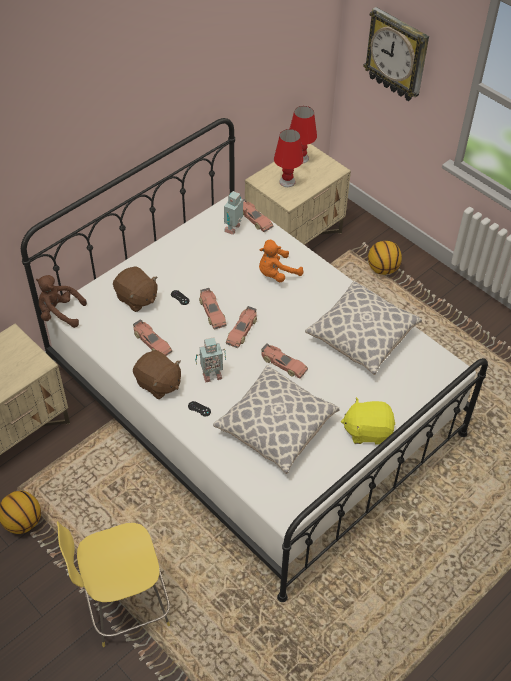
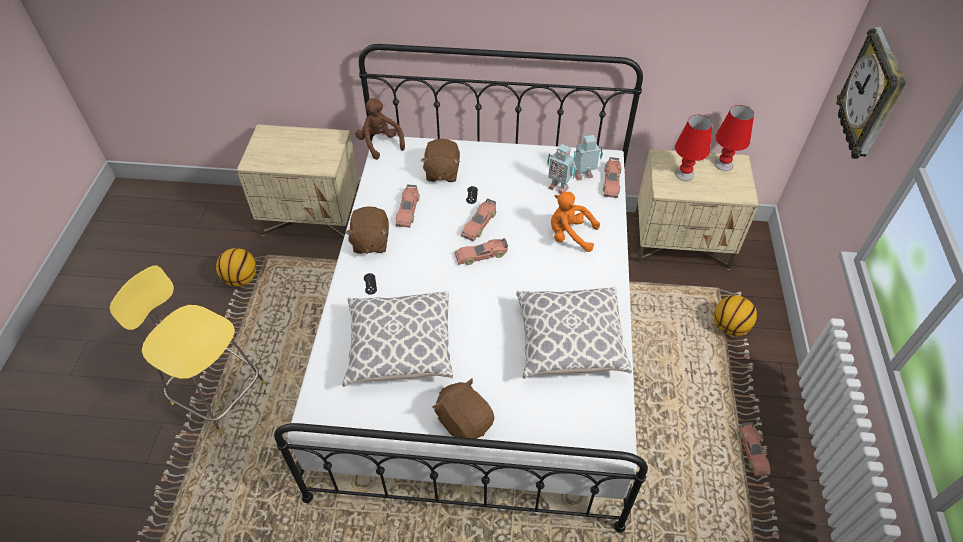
camera: 50 degrees right, 0 degrees up
toy robot [195,337,226,383] -> toy robot moved to [548,144,575,194]
toy car [261,343,308,379] -> toy car moved to [738,422,771,477]
yellow plush toy [341,397,395,445] -> brown plush toy [432,378,494,439]

